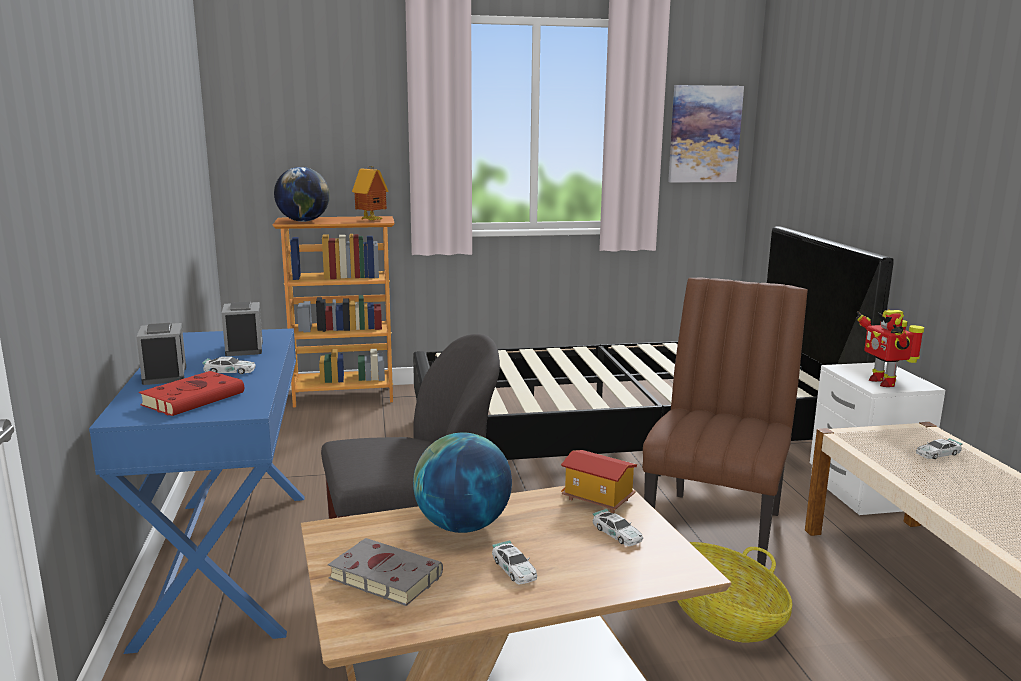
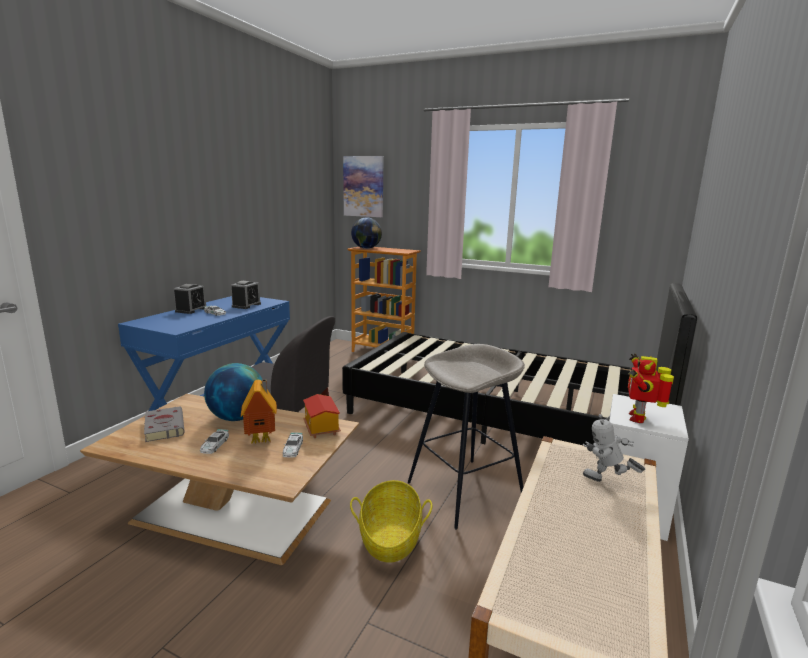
camera: 35 degrees right, 0 degrees up
red book [139,371,244,416] -> none
toy house [352,166,388,221] -> toy house moved to [241,379,277,444]
brown chair [642,277,808,566] -> grey stool [408,344,525,530]
picture [668,85,744,183] -> picture moved to [343,156,384,217]
toy car [916,438,963,459] -> toy robot [583,414,645,482]

